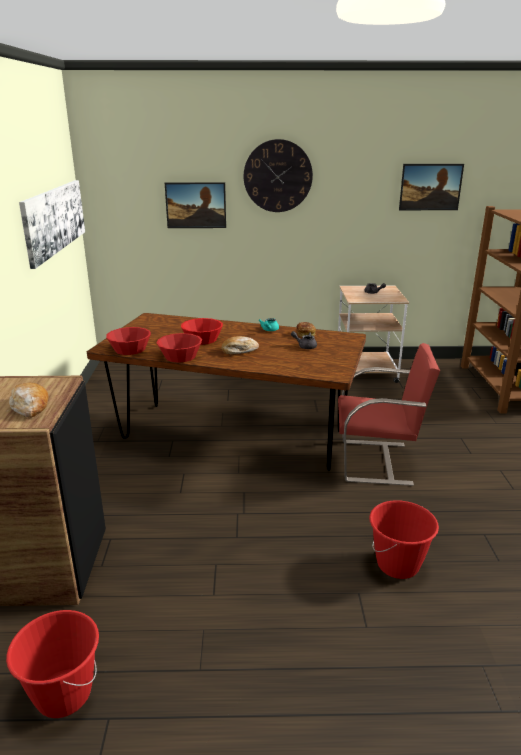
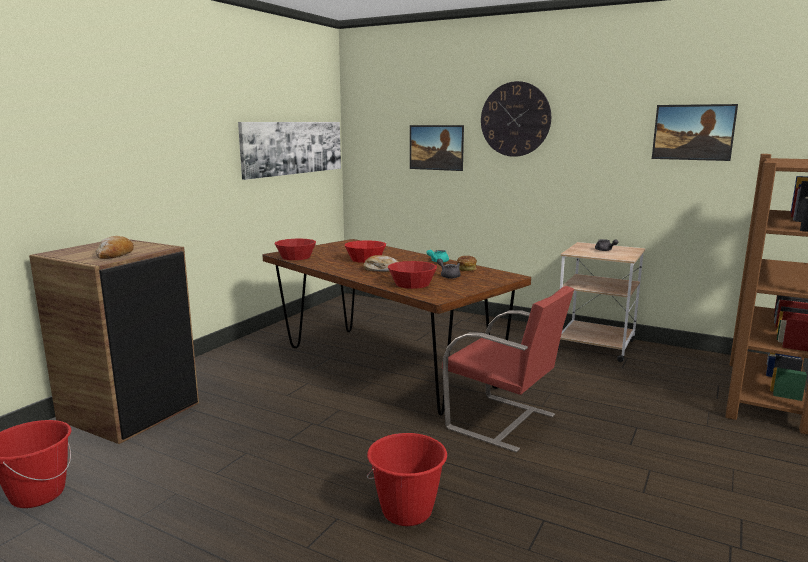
camera: 30 degrees right, 10 degrees down
red bowl [157,333,202,363] -> red bowl moved to [388,261,437,289]

